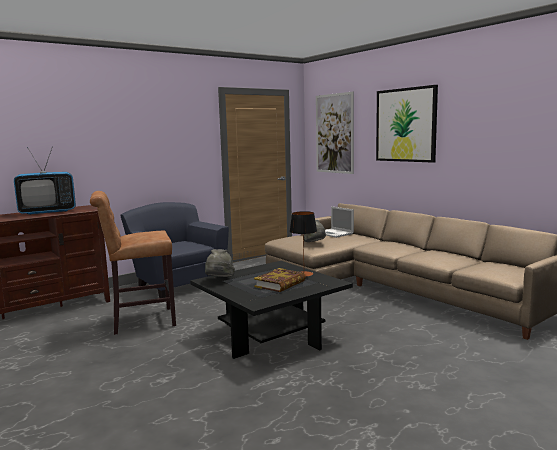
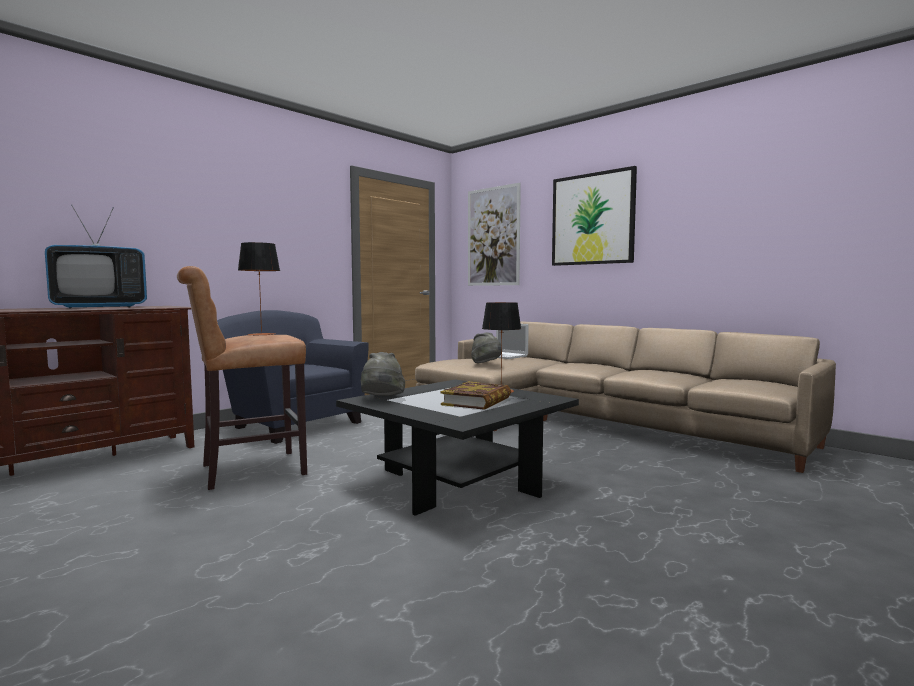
camera: 10 degrees left, 5 degrees down
none -> table lamp [238,242,280,336]

